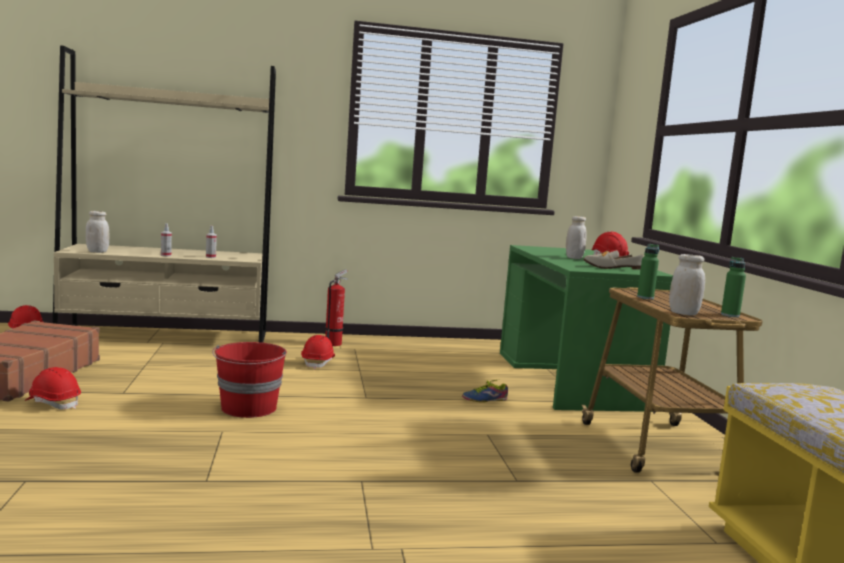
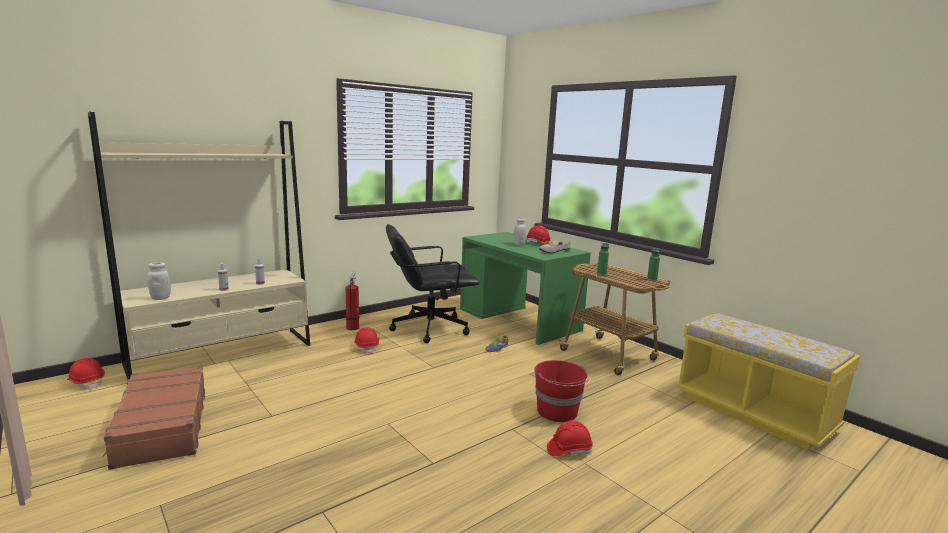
camera: 30 degrees left, 5 degrees up
red hard hat [25,367,81,409] -> red hard hat moved to [547,421,593,456]
red bucket [212,342,287,418] -> red bucket moved to [534,360,590,422]
white jar [669,254,705,316] -> none
none -> black office chair [386,224,480,343]

